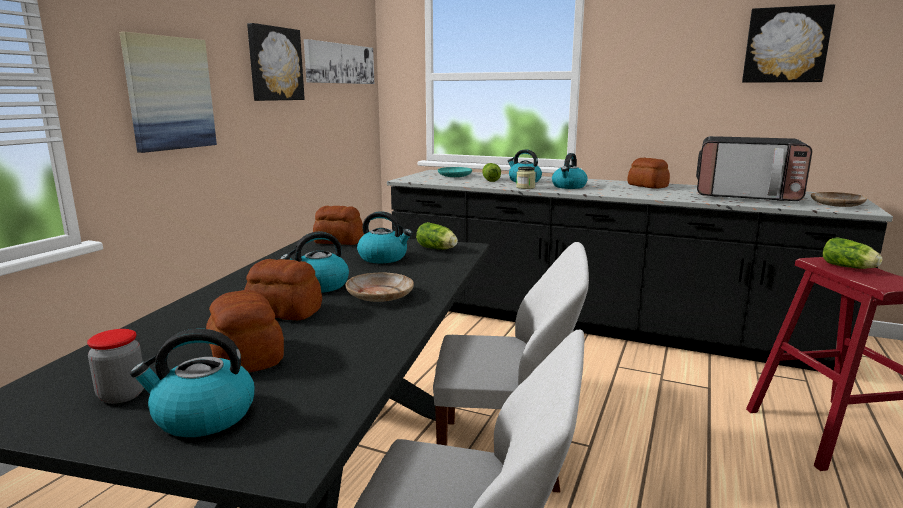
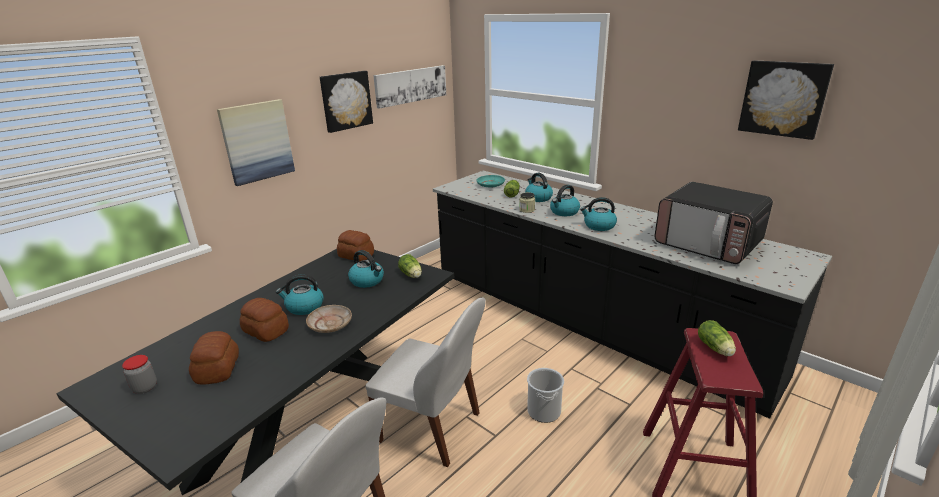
camera: 20 degrees right, 10 degrees up
kettle [130,329,255,437] -> kettle moved to [580,197,617,231]
bread [628,158,670,189] -> none
beige plate [811,192,867,207] -> none
none -> bucket [527,368,564,423]

